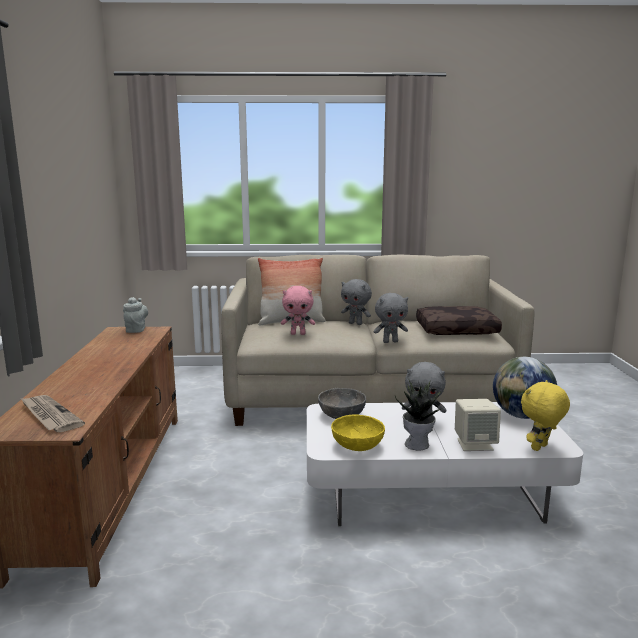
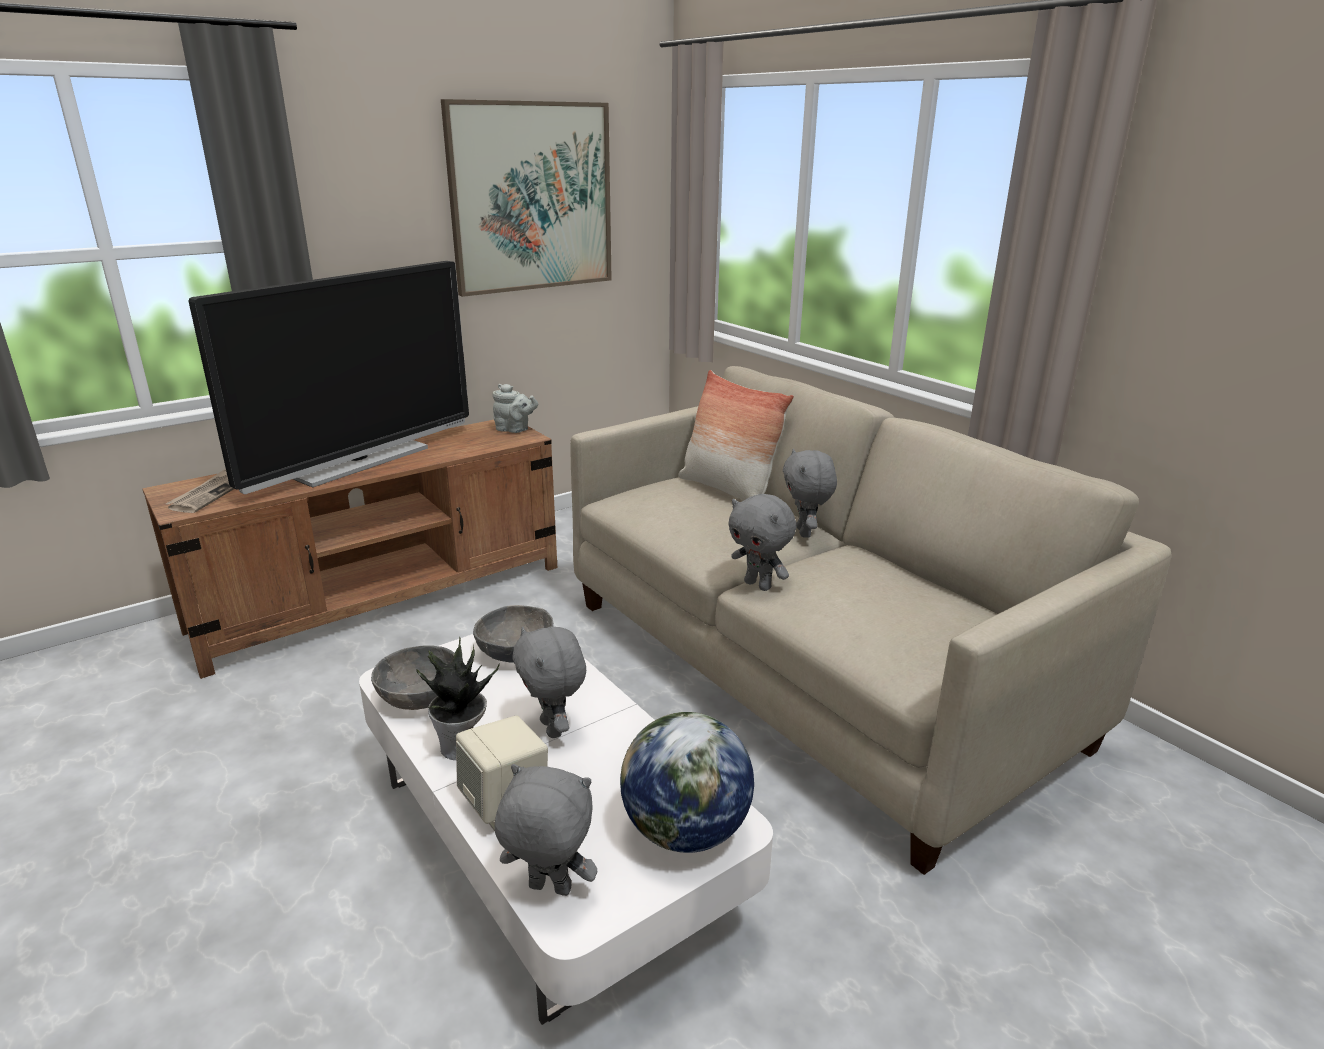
camera: 55 degrees right, 10 degrees up
grey teapot [123,297,148,333] -> grey teapot turned 60 degrees clockwise [493,384,538,433]
pink plush toy [281,286,315,335] -> none
yellow bowl [331,414,385,451] -> grey bowl [371,645,455,710]
brown pillow [416,306,502,335] -> none
yellow plush toy [521,380,570,451] -> grey plush toy [495,764,597,896]
none -> television [189,261,469,494]
none -> picture [441,99,612,297]

